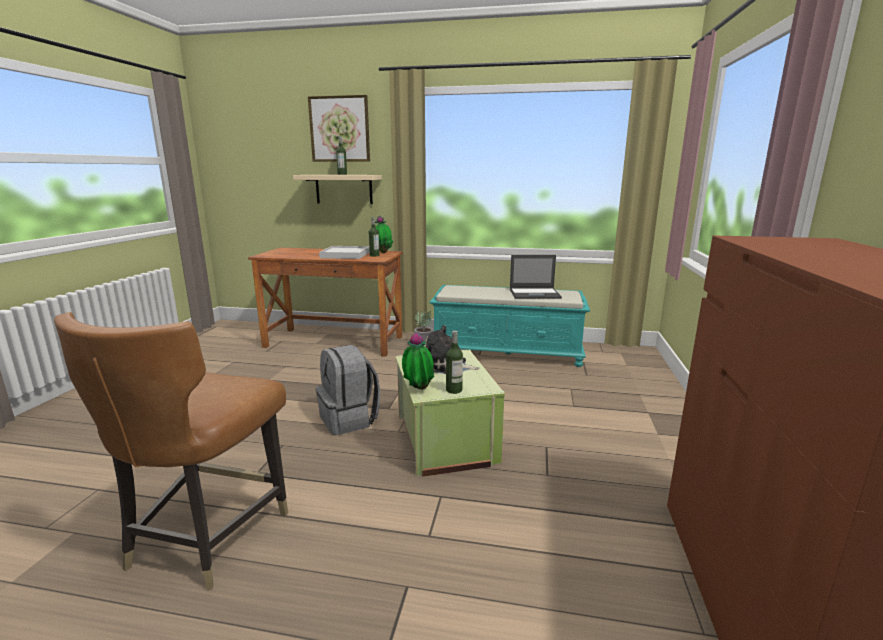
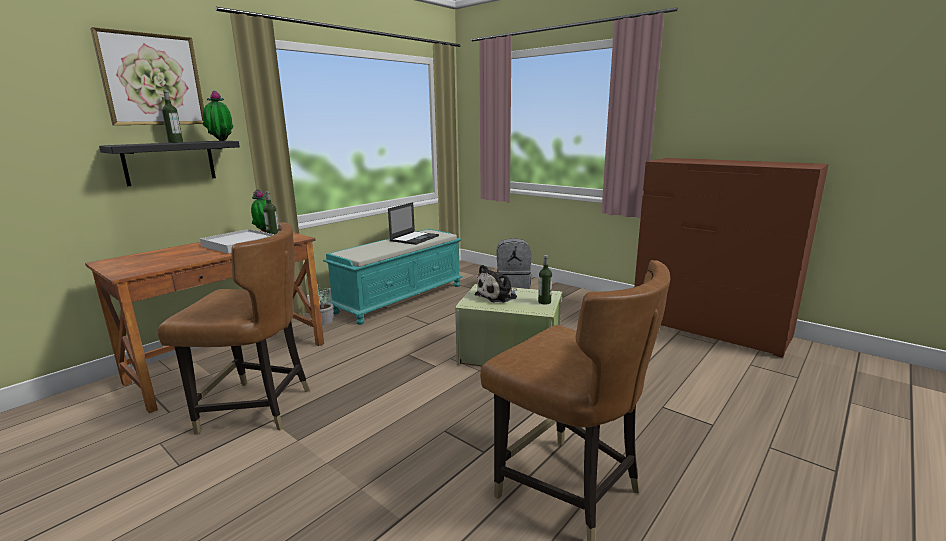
camera: 60 degrees left, 0 degrees up
beige shelf [293,175,382,204] -> black shelf [99,141,240,186]
grey backpack [316,345,380,435] -> grey backpack moved to [497,238,531,289]
potted plant [402,332,434,390] -> potted plant moved to [203,91,234,141]
none -> brown chair [158,222,310,434]

